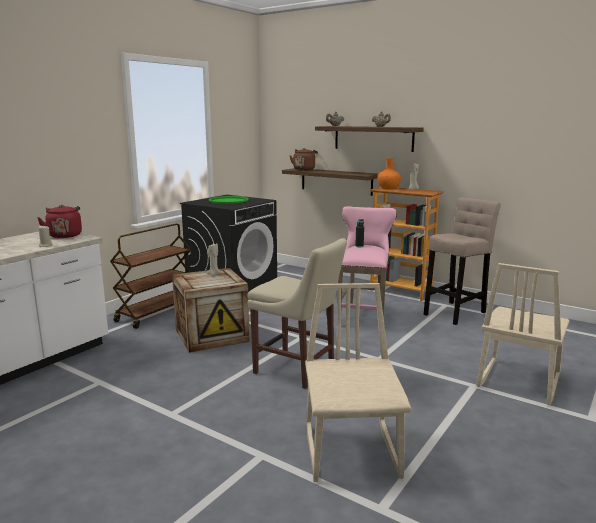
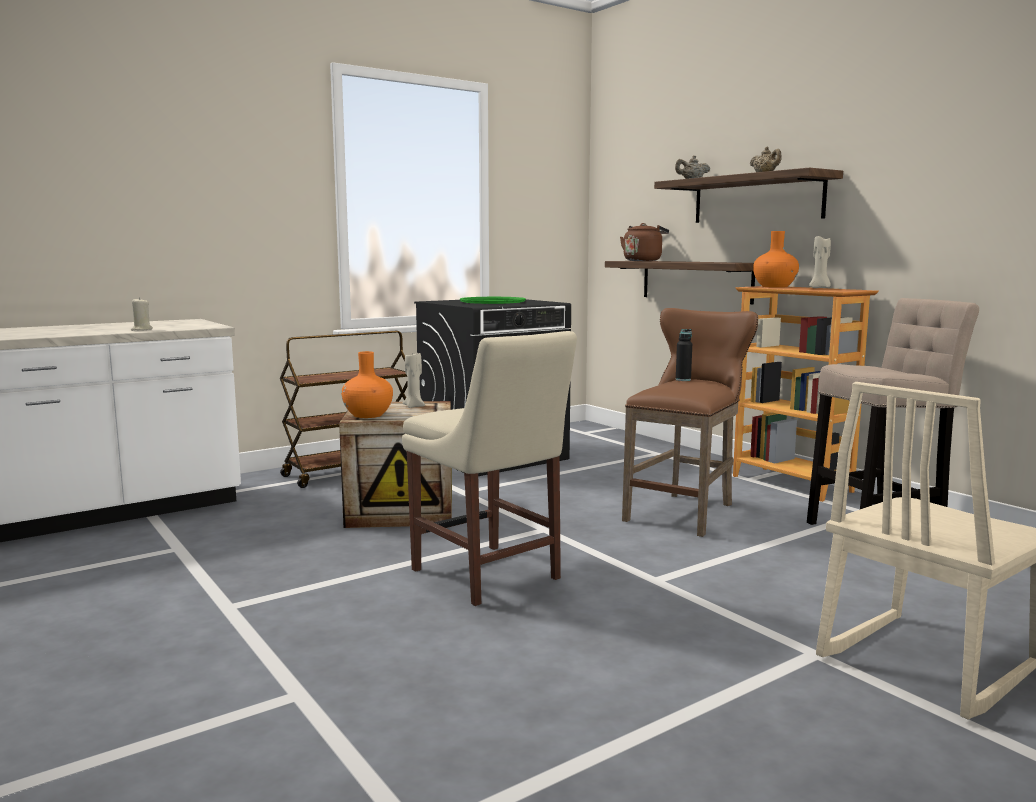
camera: 20 degrees right, 5 degrees down
red kettle [37,205,82,238] -> none
beige chair [305,283,411,482] -> none
pink stool [338,206,397,317] -> brown stool [622,308,758,537]
none -> orange vase [341,351,393,418]

